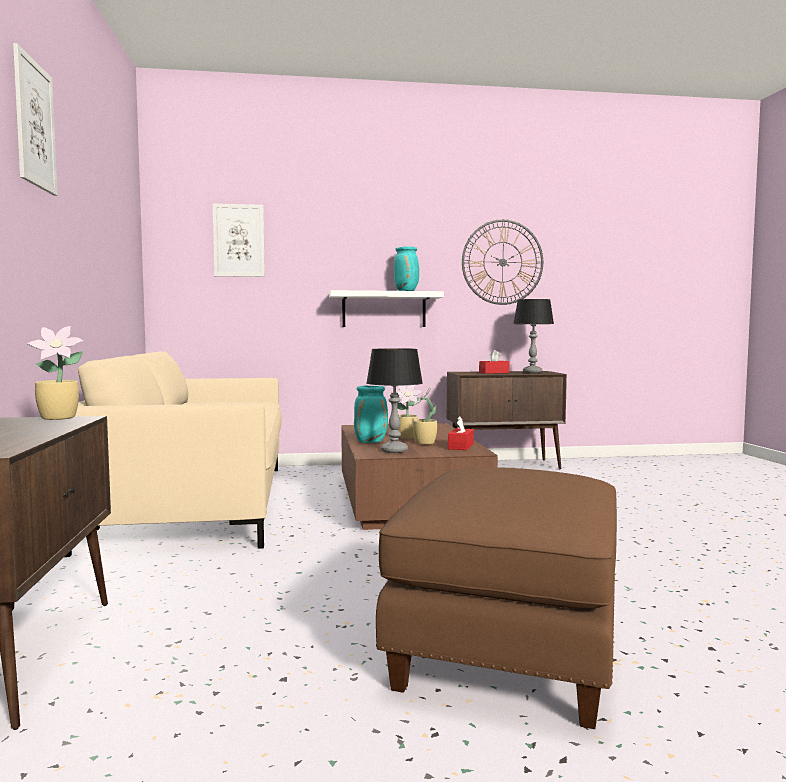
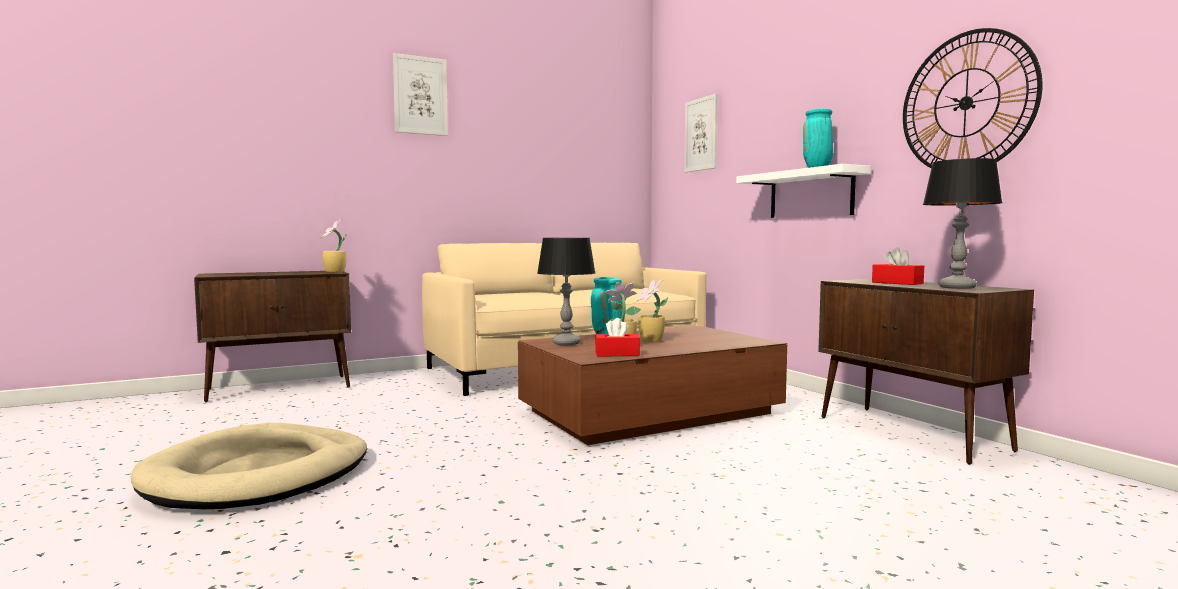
camera: 70 degrees right, 0 degrees up
brown ottoman [376,467,617,729] -> beige dog bed [131,423,367,509]

